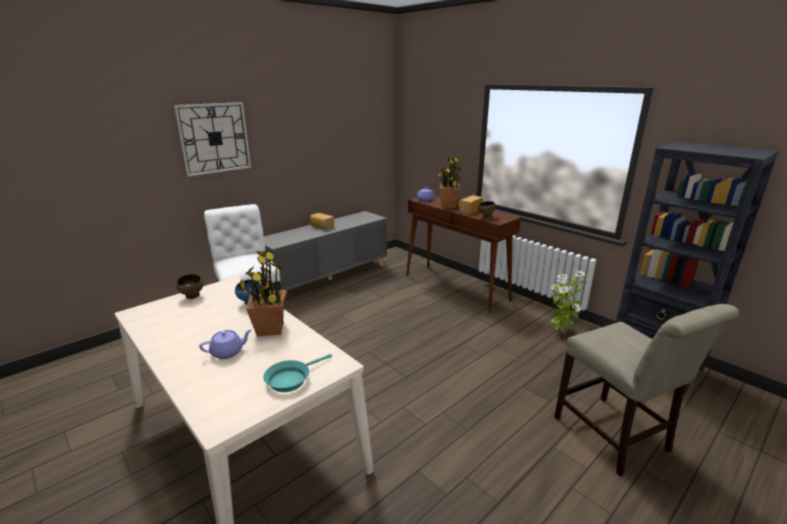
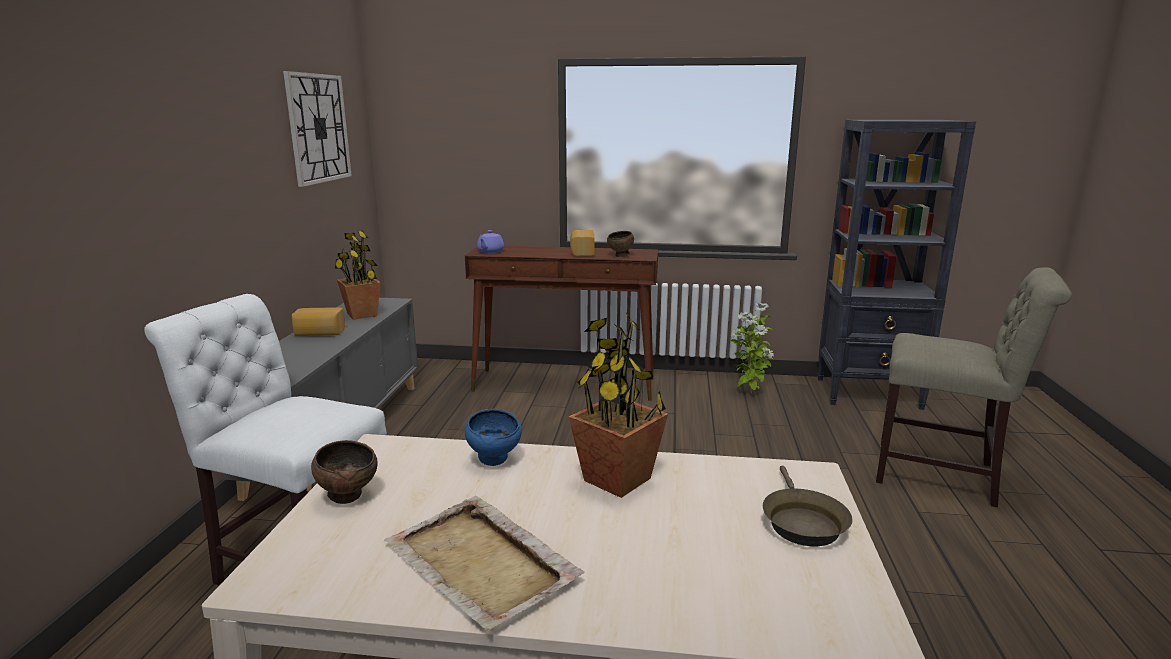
camera: 40 degrees left, 5 degrees down
wall clock [174,102,251,177] -> wall clock moved to [283,71,352,187]
purple teapot [199,330,252,359] -> none
turquoise frying pan [263,354,332,392] -> brown frying pan [763,466,853,546]
potted plant [437,157,461,208] -> potted plant moved to [335,230,381,320]
none -> beige tray [384,496,584,631]

